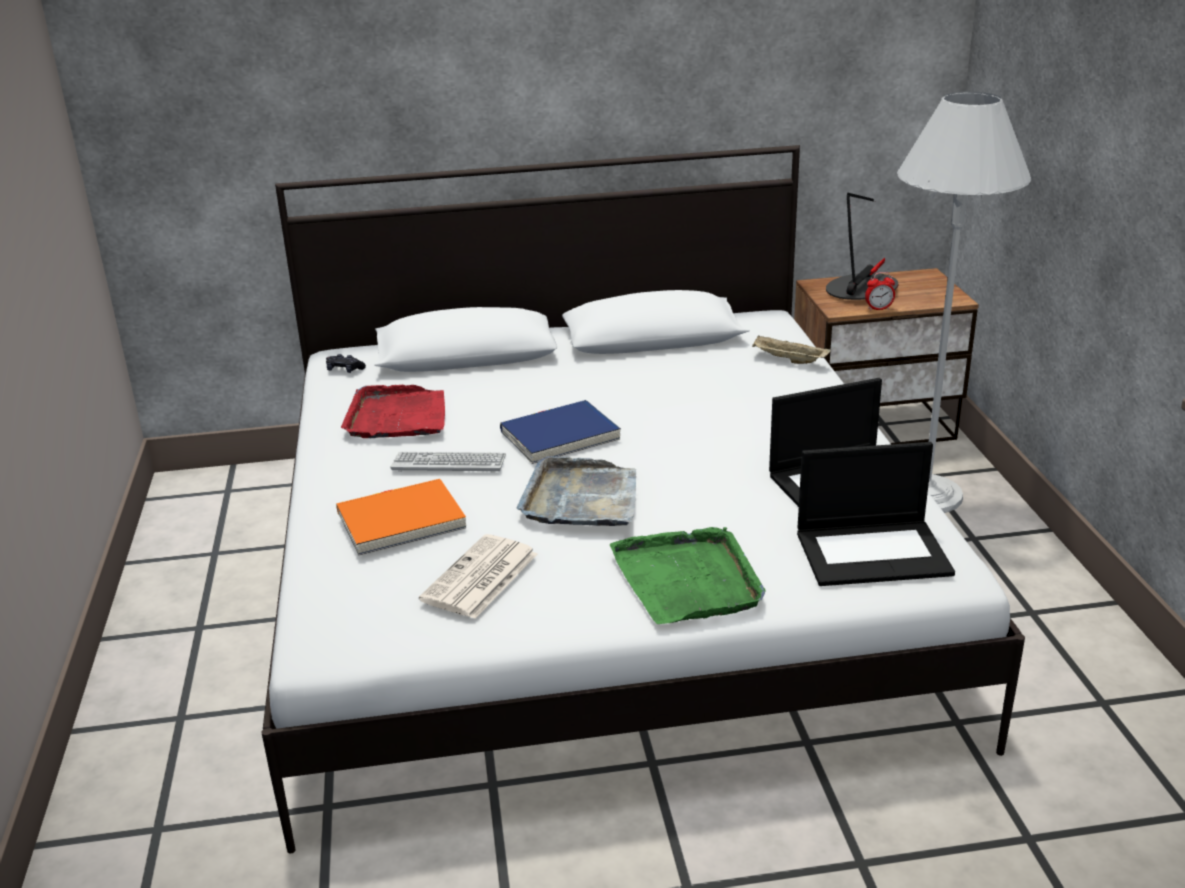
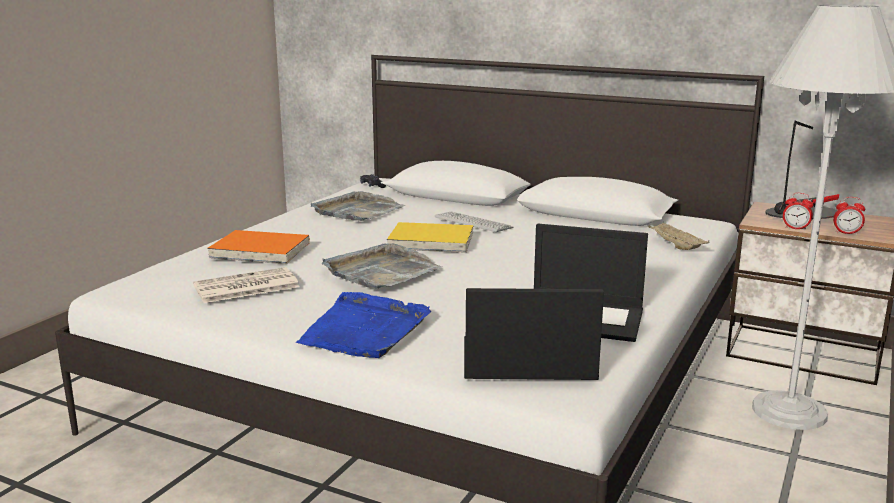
camera: 35 degrees right, 10 degrees down
red tray [341,384,445,438] -> grey tray [311,191,405,221]
keyboard [390,452,506,473] -> keyboard moved to [435,212,513,233]
blue book [500,400,621,464] -> yellow book [387,222,473,253]
green tray [610,527,766,624] -> blue tray [296,292,431,358]
laptop [797,442,955,586] -> laptop turned 150 degrees clockwise [464,288,604,380]
none -> alarm clock [833,197,865,235]

